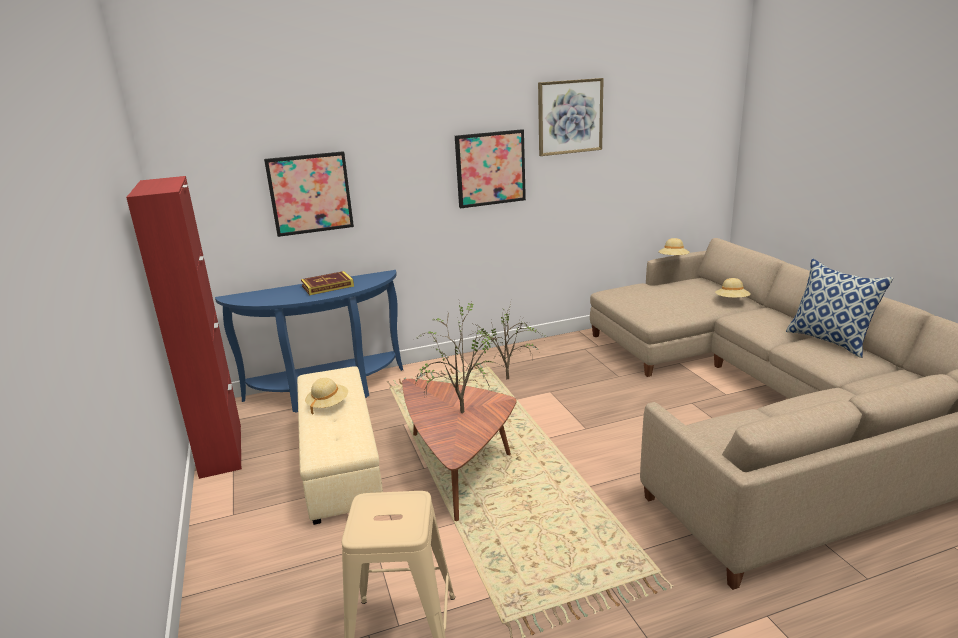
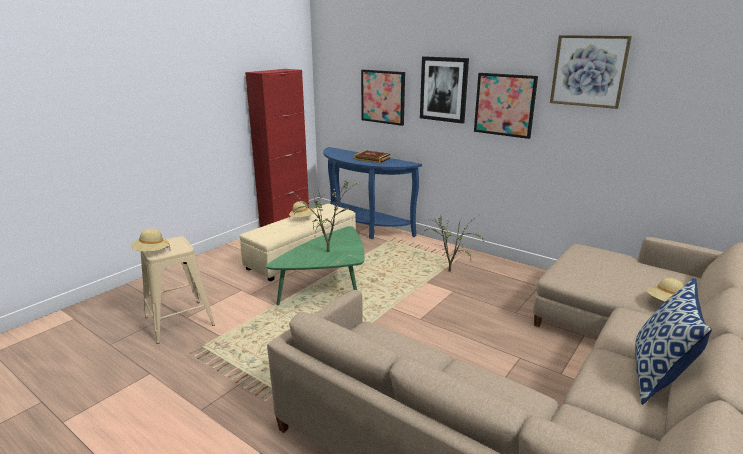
camera: 55 degrees right, 0 degrees up
brown coffee table [402,379,517,521] -> green coffee table [266,226,364,305]
beige hat [658,238,690,255] -> beige hat moved to [131,228,171,252]
none -> picture [420,56,469,124]

